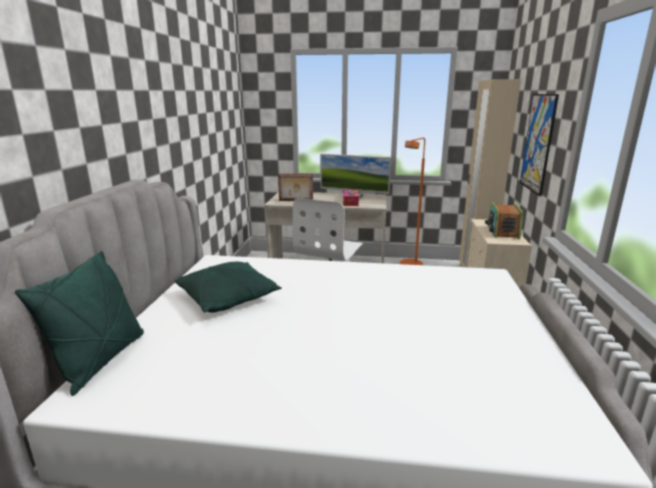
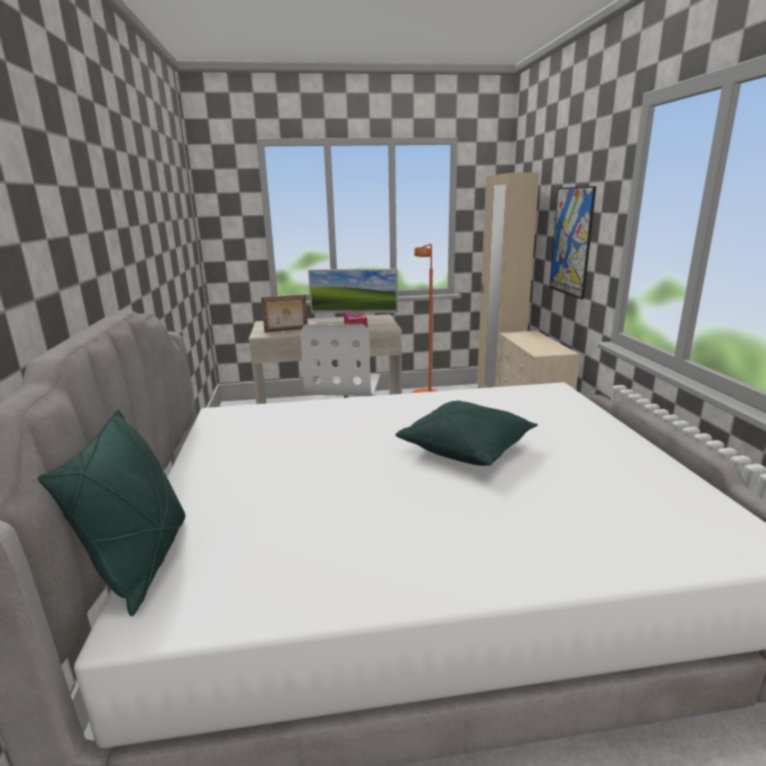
camera: 15 degrees left, 0 degrees up
green pillow [175,262,282,313] -> green pillow moved to [395,401,538,466]
radio [485,203,523,239] -> none

